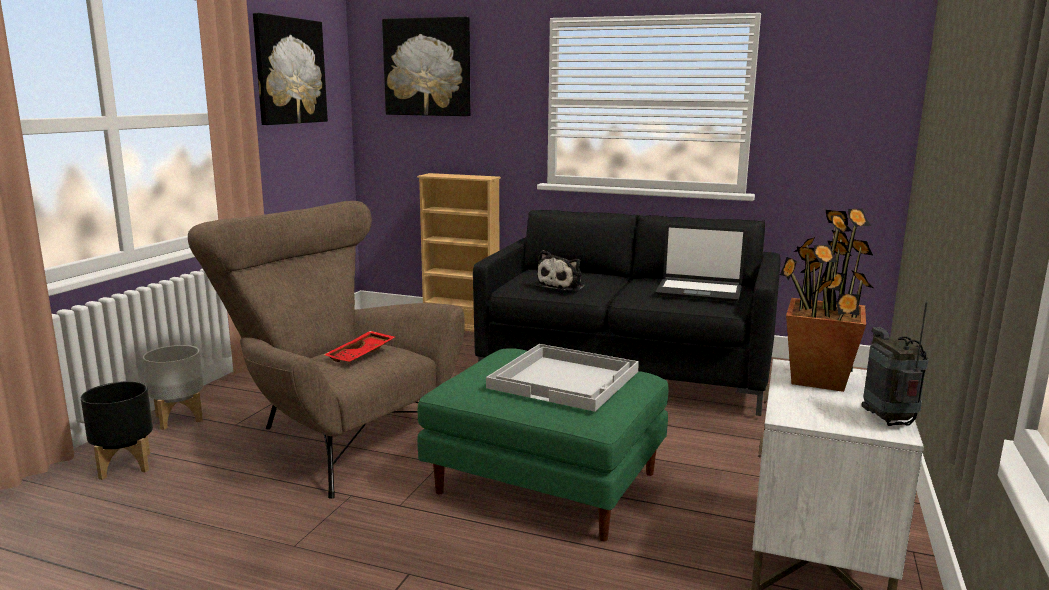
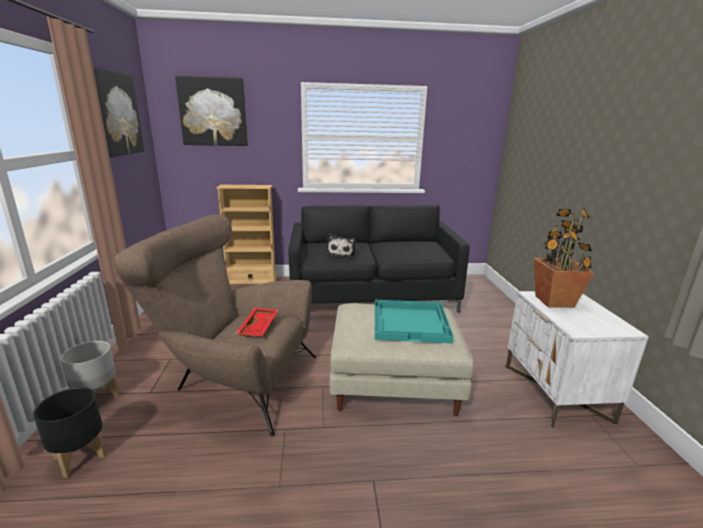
camera: 25 degrees left, 5 degrees up
green ottoman [418,348,668,541] -> beige ottoman [329,303,474,416]
white tray [486,344,639,411] -> turquoise tray [375,300,454,344]
laptop [655,224,746,302] -> none
radio [861,302,929,426] -> none

